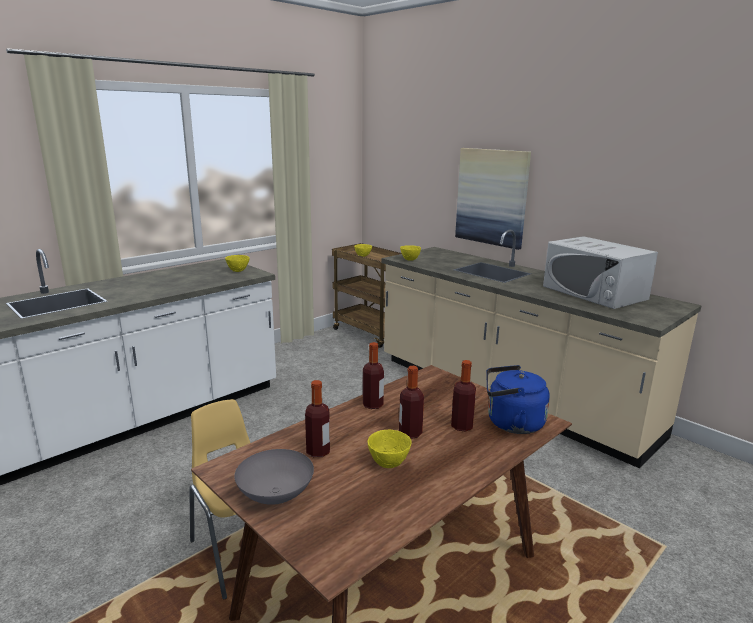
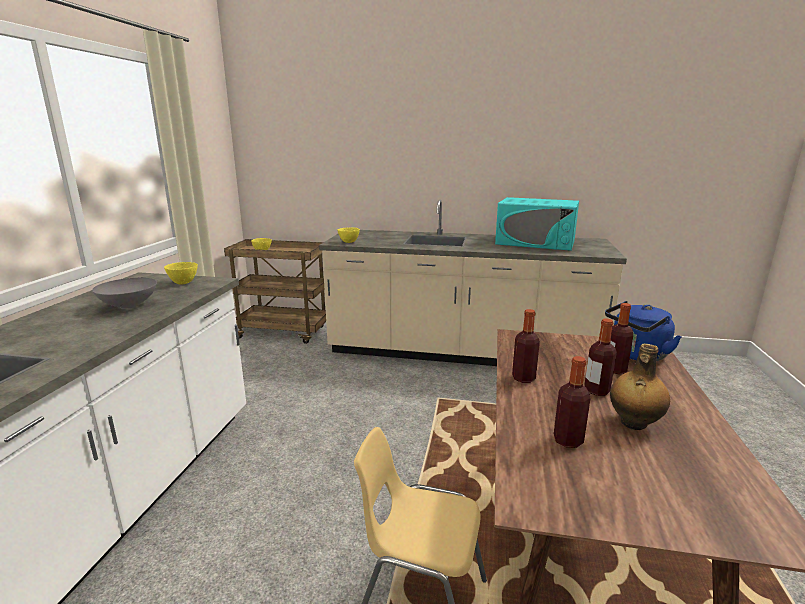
camera: 35 degrees left, 0 degrees up
grey bowl [234,449,314,505] -> grey bowl moved to [92,278,157,309]
yellow bowl [367,430,412,468] -> bottle [610,343,670,430]
picture [455,148,531,250] -> none
white microwave [543,236,658,309] -> turquoise microwave [495,197,579,251]

